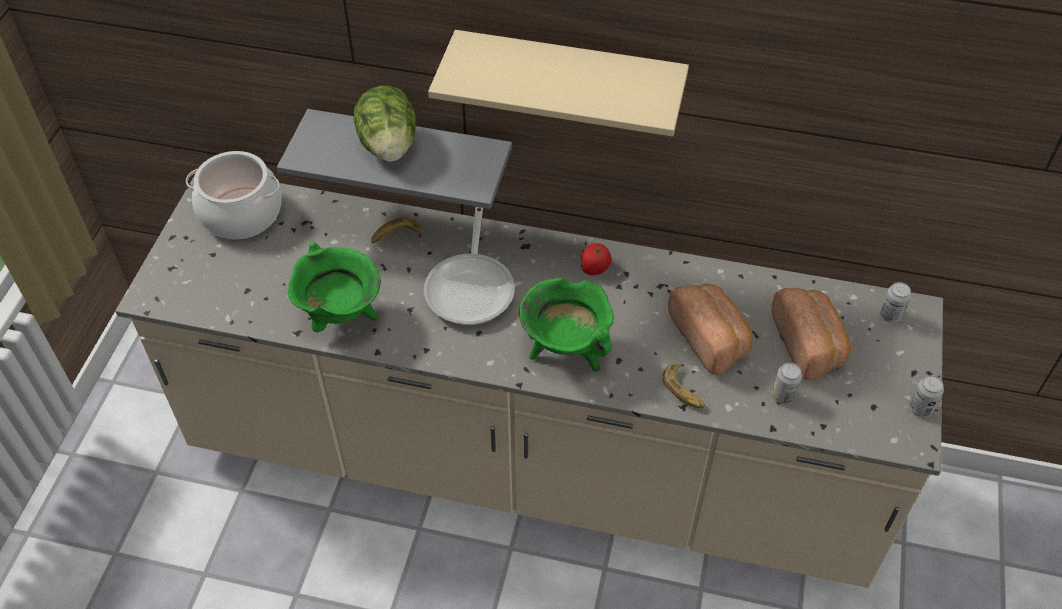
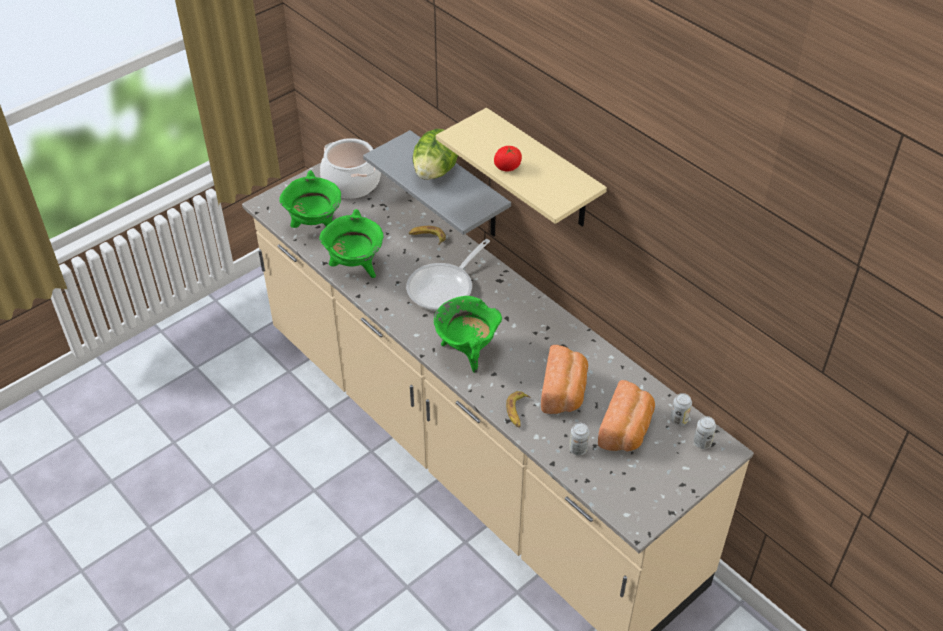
camera: 35 degrees right, 5 degrees down
tomato [581,243,611,275] -> tomato moved to [494,146,522,172]
can [909,376,944,418] -> can moved to [670,393,692,426]
none -> green cooking pot [279,171,341,228]

